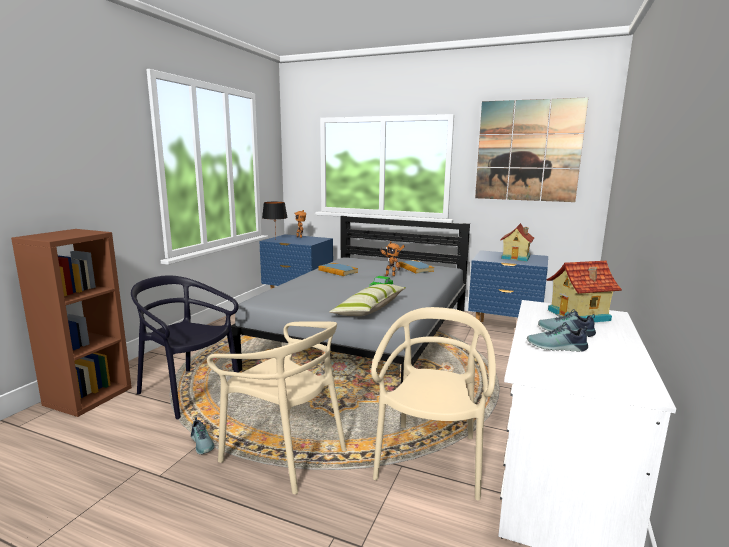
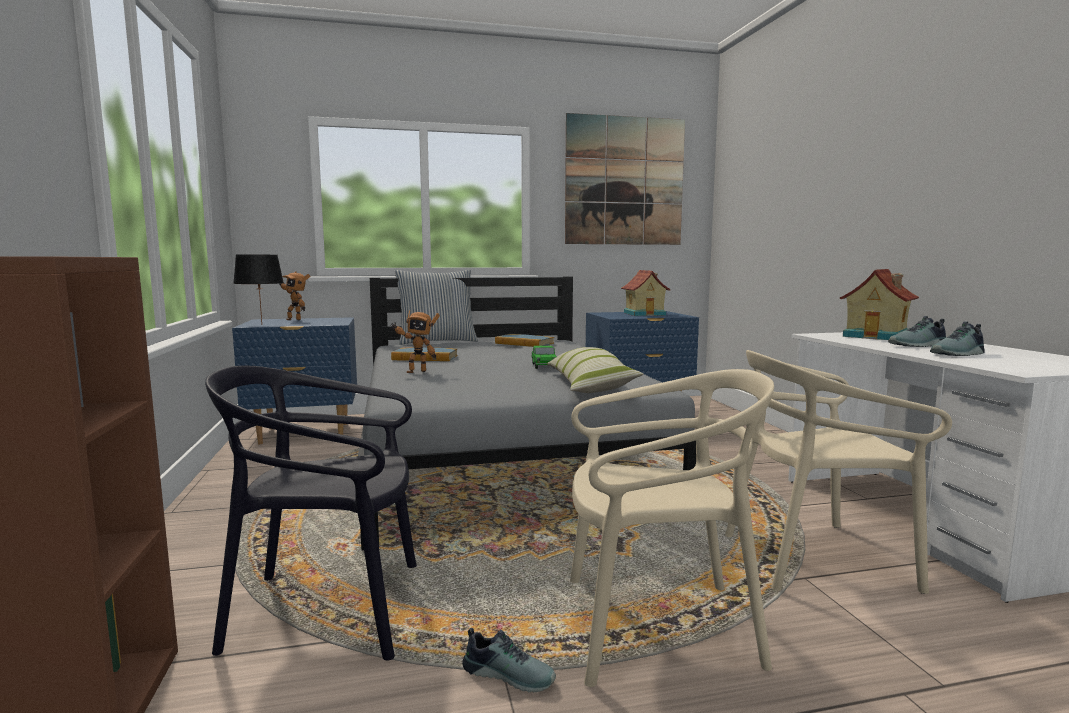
camera: 35 degrees left, 5 degrees down
beige chair [371,307,496,501] -> beige chair turned 75 degrees counterclockwise [725,350,952,594]
toy robot [379,242,405,276] -> toy robot moved to [390,310,440,373]
none -> pillow [395,269,478,345]

